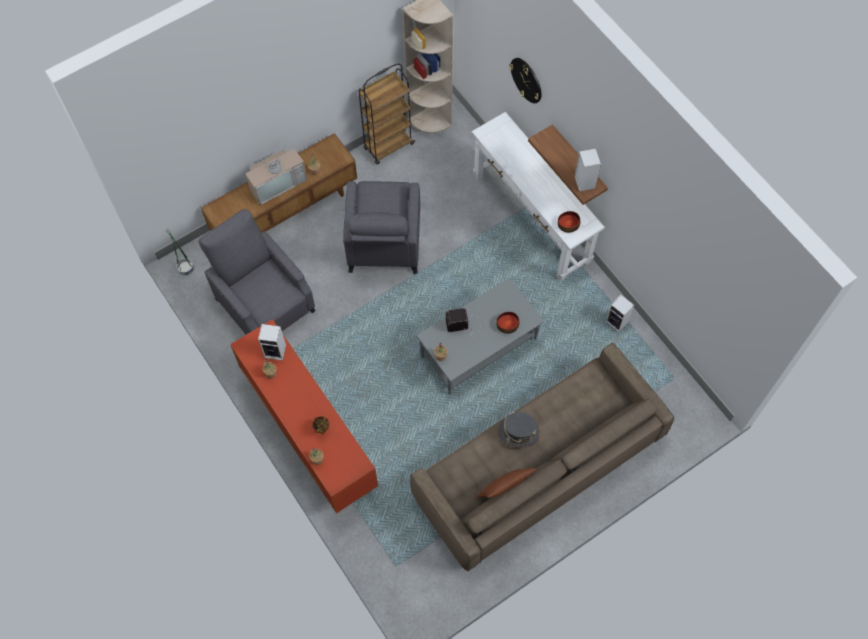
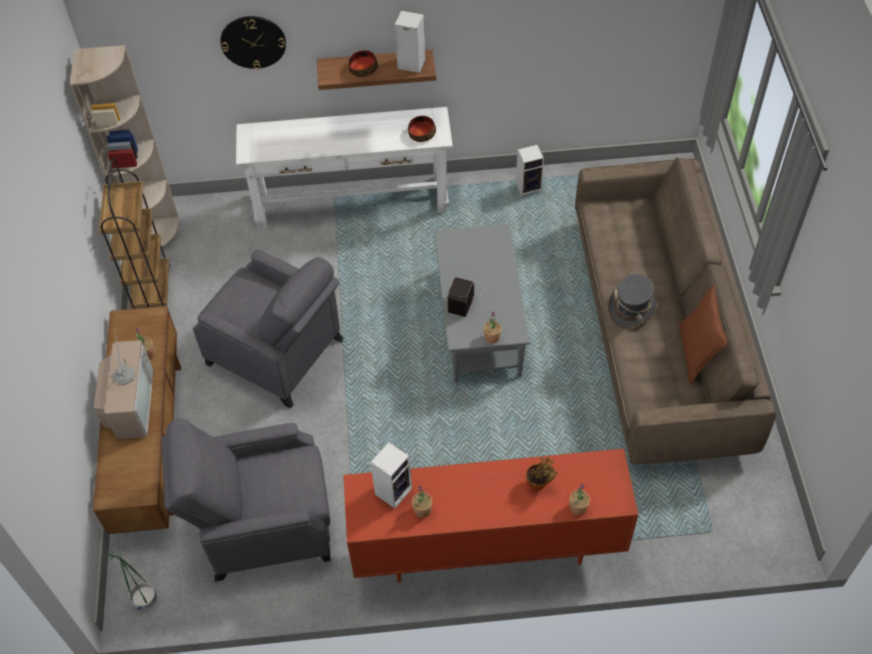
camera: 60 degrees left, 10 degrees down
bowl [496,312,519,334] -> bowl moved to [348,50,378,77]

